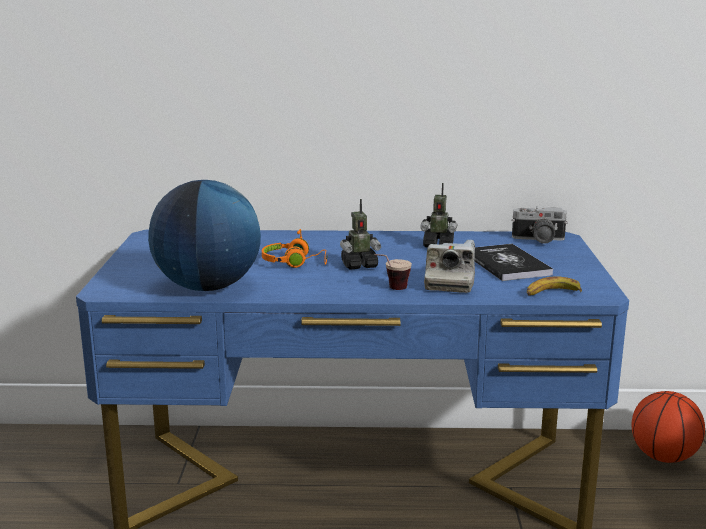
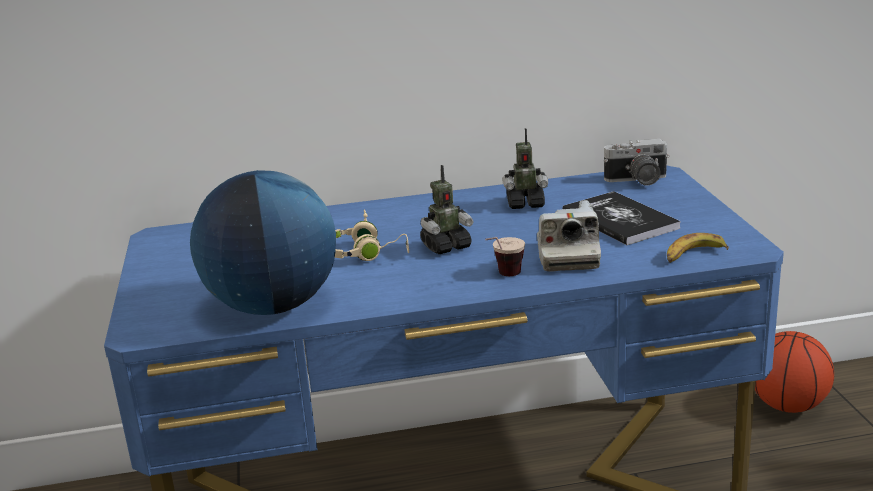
camera: 10 degrees left, 5 degrees up
orange headphones [262,229,328,268] -> beige headphones [335,209,409,261]

